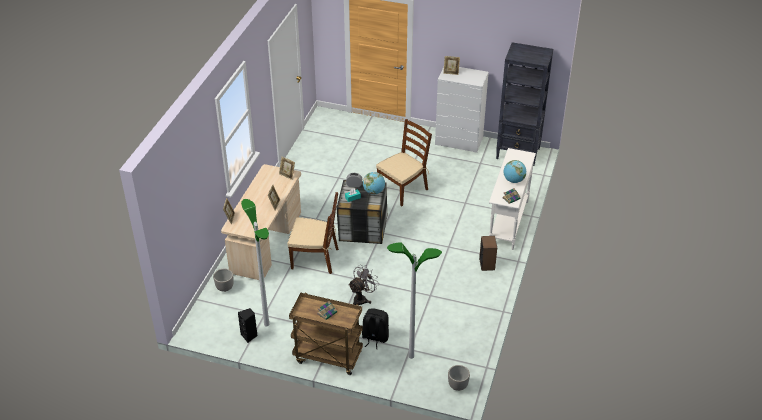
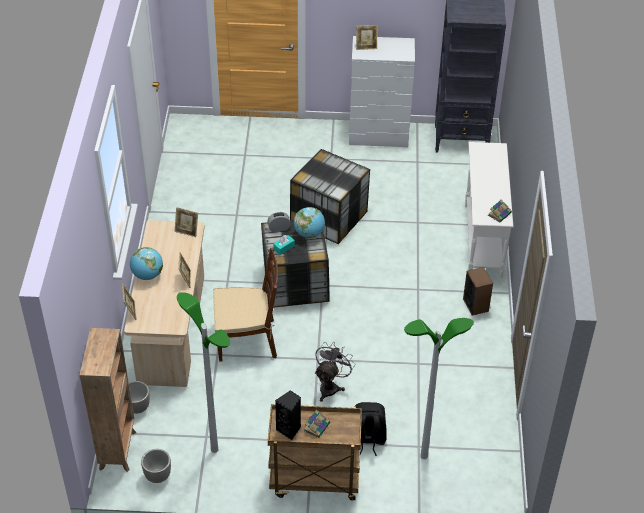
camera: 15 degrees left, 5 degrees up
black speaker [238,308,258,343] -> black speaker moved to [275,390,301,440]
brown chair [376,119,432,206] -> storage box [290,149,370,244]
planter [448,365,470,391] -> planter moved to [141,449,171,483]
globe [503,160,526,183] -> globe moved to [130,247,163,280]
none -> brown bookcase [80,328,137,472]

